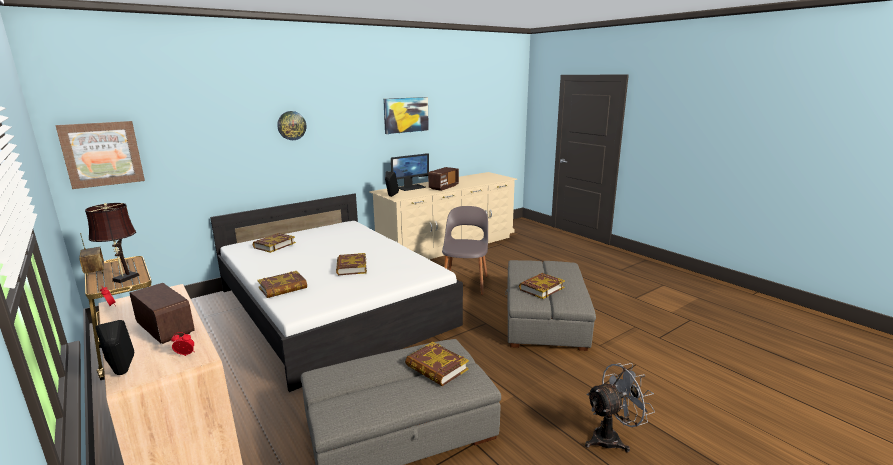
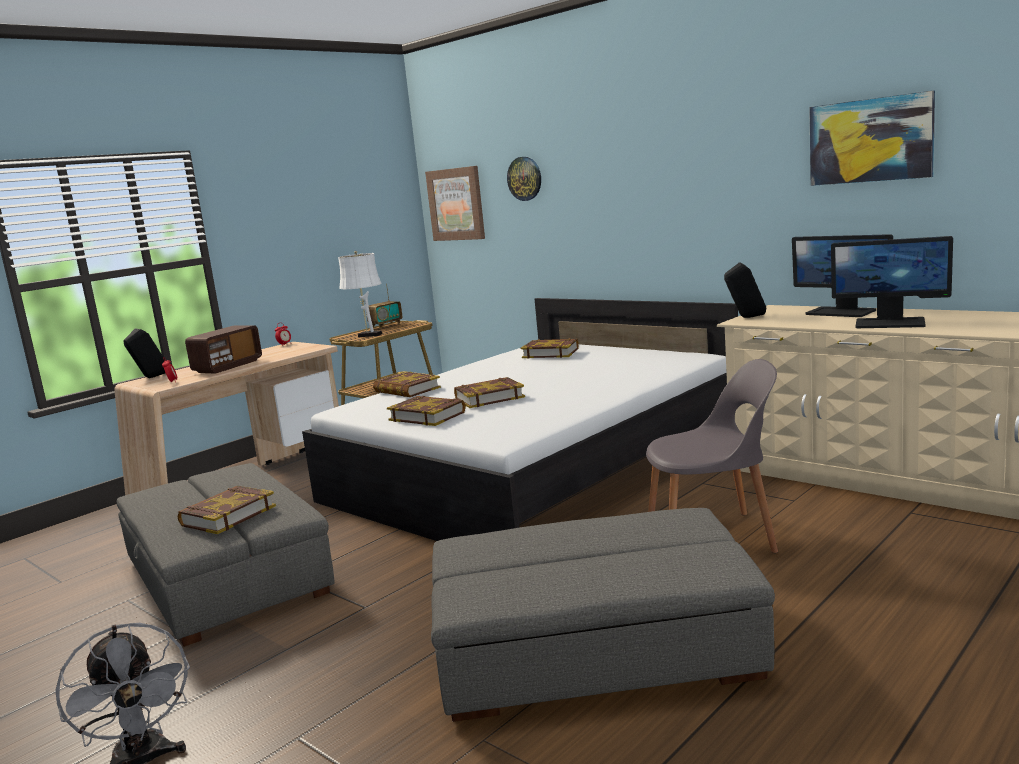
camera: 80 degrees right, 5 degrees down
brown table lamp [85,203,140,283] -> white table lamp [338,251,383,337]
wall clock [277,111,306,140] -> wall clock moved to [507,157,541,201]
radio [428,167,459,191] -> monitor [831,236,953,328]
book [519,273,565,299] -> book moved to [387,396,466,426]

